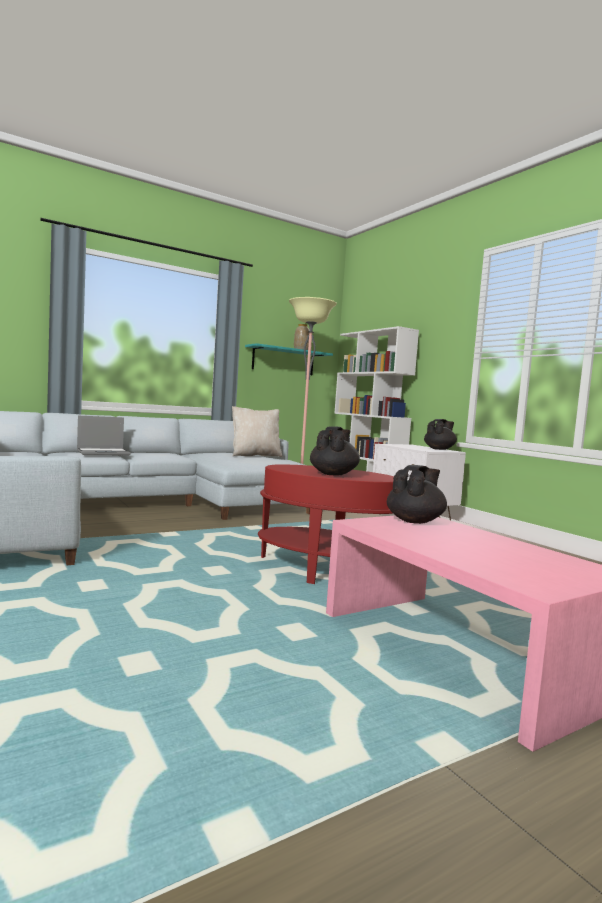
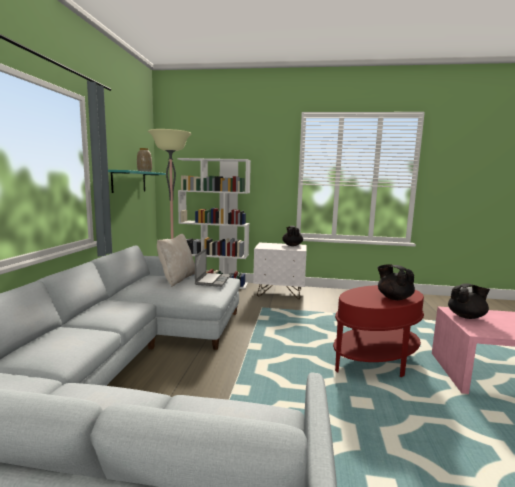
camera: 50 degrees left, 5 degrees up
laptop [77,416,131,456] -> laptop moved to [195,249,231,287]
black teapot [387,465,447,524] -> black teapot turned 90 degrees clockwise [448,283,490,319]

